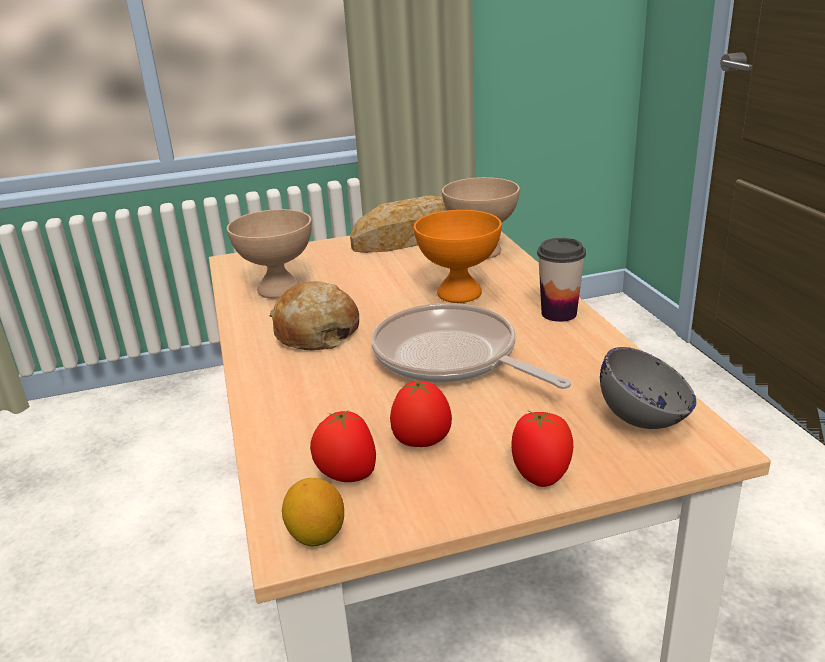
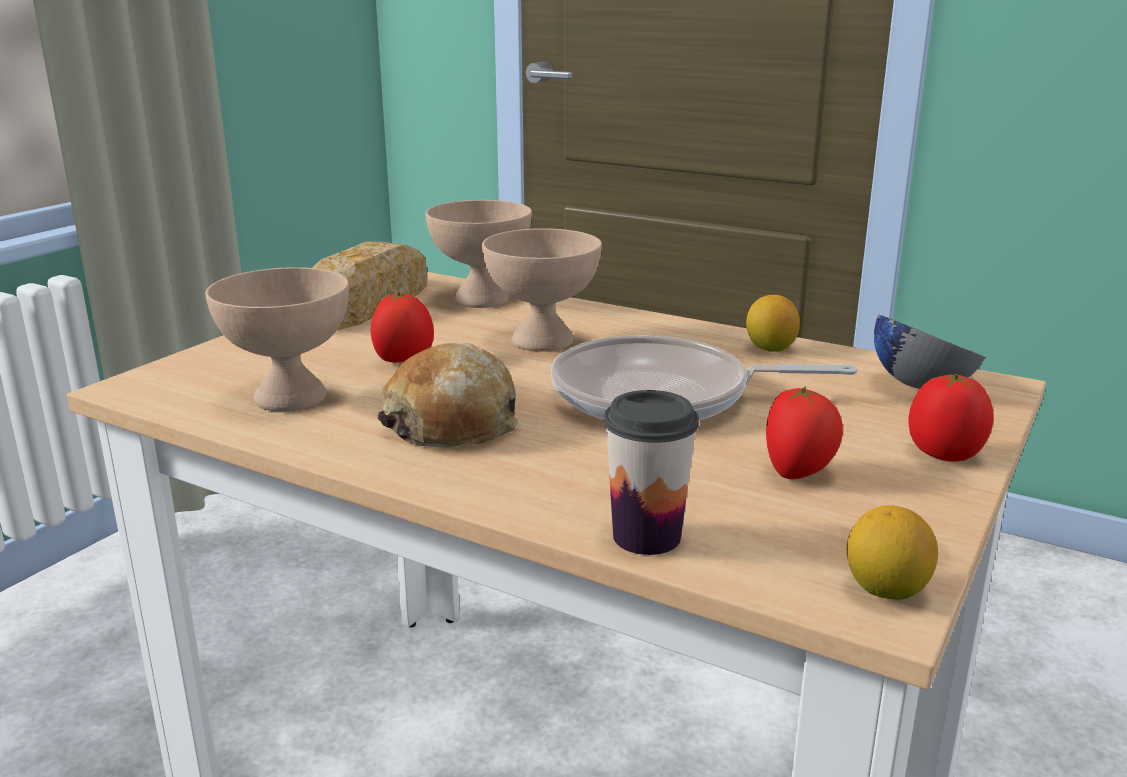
camera: 45 degrees left, 5 degrees down
tomato [310,409,376,482] -> tomato moved to [371,292,434,363]
orange bowl [414,210,502,303] -> beige bowl [482,228,602,352]
cup [537,238,586,322] -> cup moved to [604,390,699,555]
none -> lemon [746,295,800,352]

